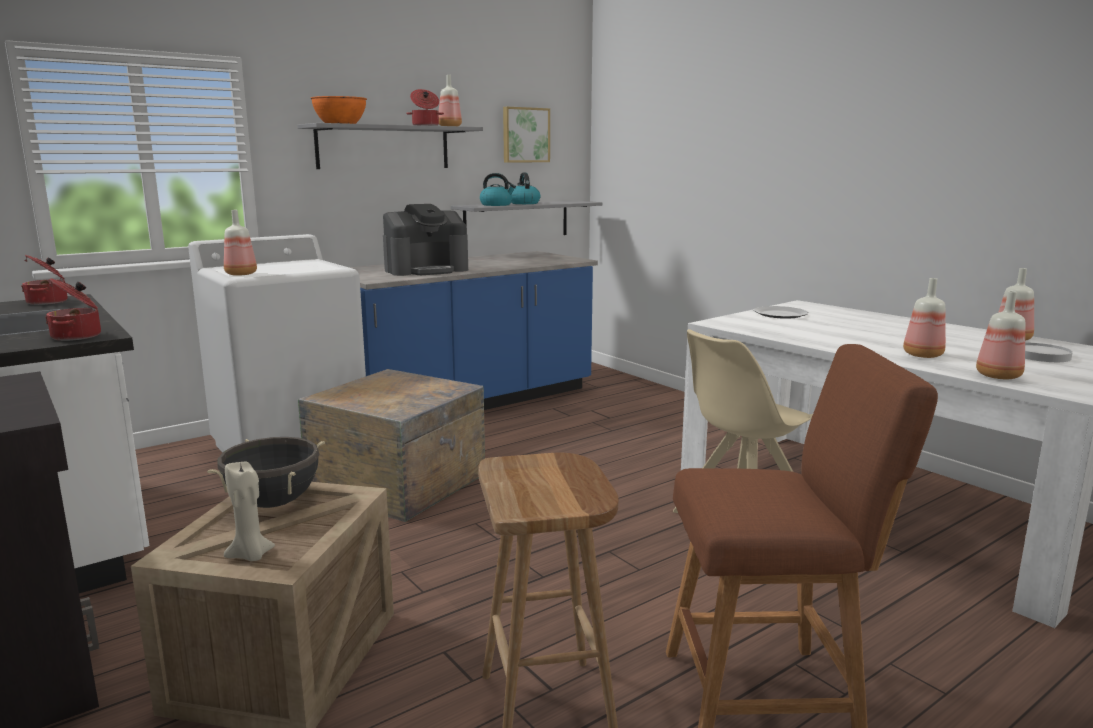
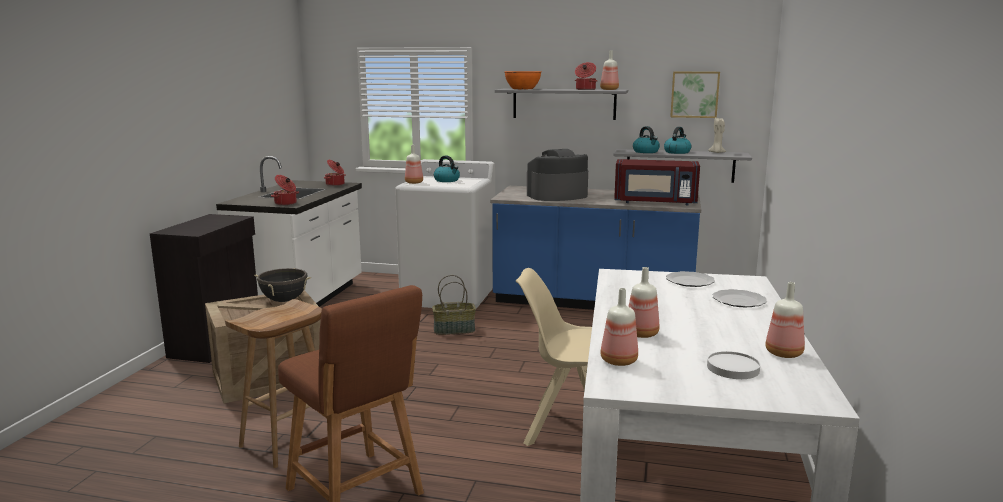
camera: 50 degrees right, 0 degrees up
beige candle [224,460,275,561] -> beige candle moved to [708,118,726,153]
crate [298,369,485,522] -> basket [432,275,476,335]
coffee machine [383,204,468,276] -> coffee machine turned 135 degrees clockwise [527,149,588,201]
none -> kettle [434,156,460,182]
none -> red microwave [614,159,700,206]
none -> plate [713,289,767,307]

